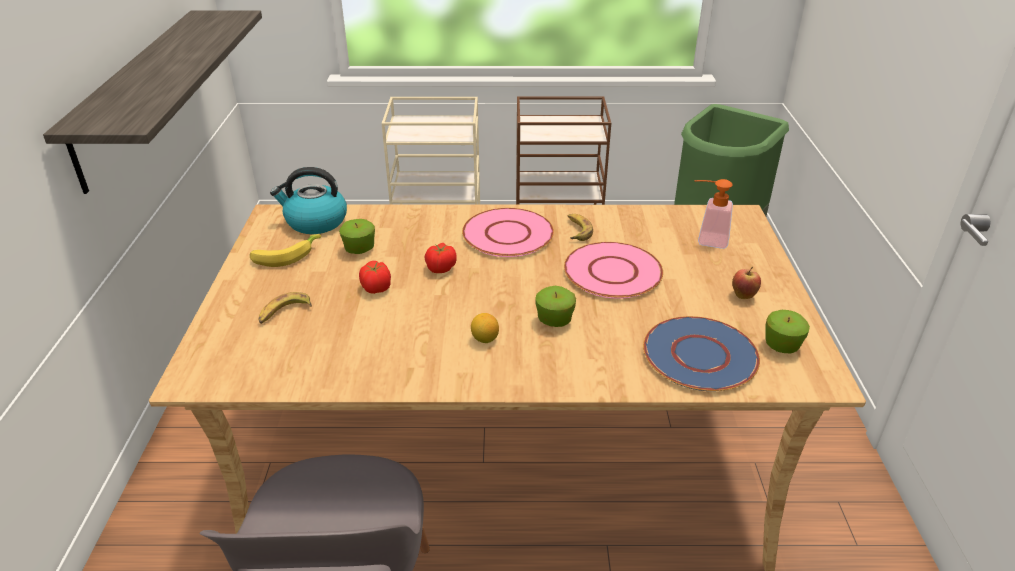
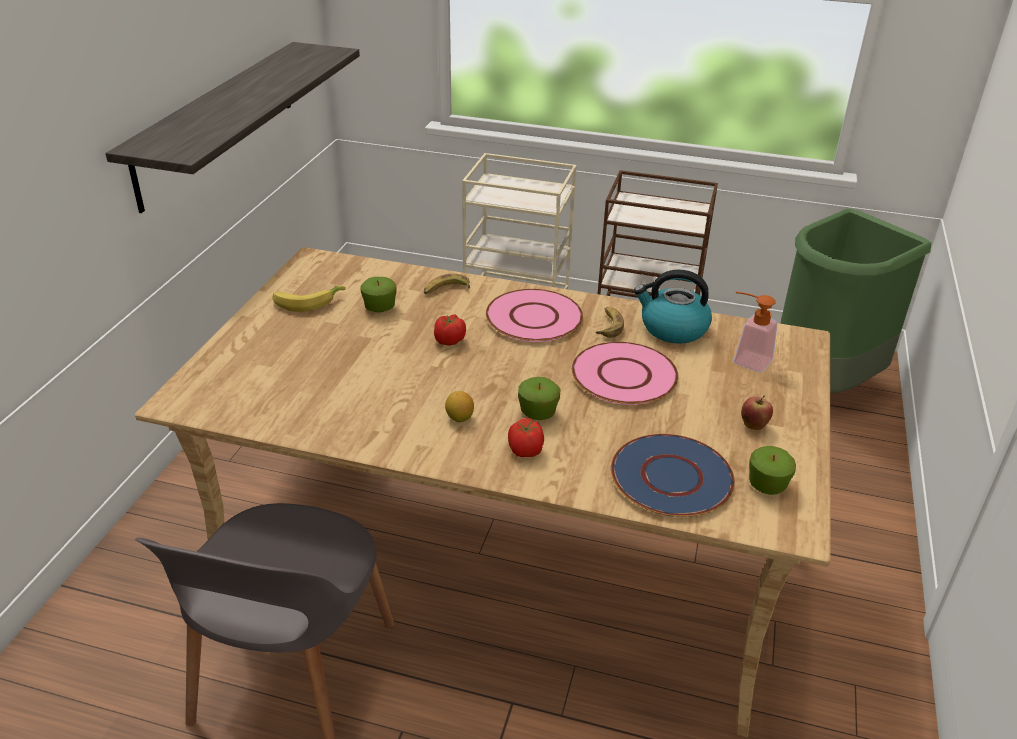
camera: 15 degrees right, 0 degrees up
banana [259,292,312,324] -> banana moved to [424,274,470,294]
kettle [270,167,347,234] -> kettle moved to [634,269,712,344]
tomato [359,261,391,294] -> tomato moved to [508,418,544,457]

